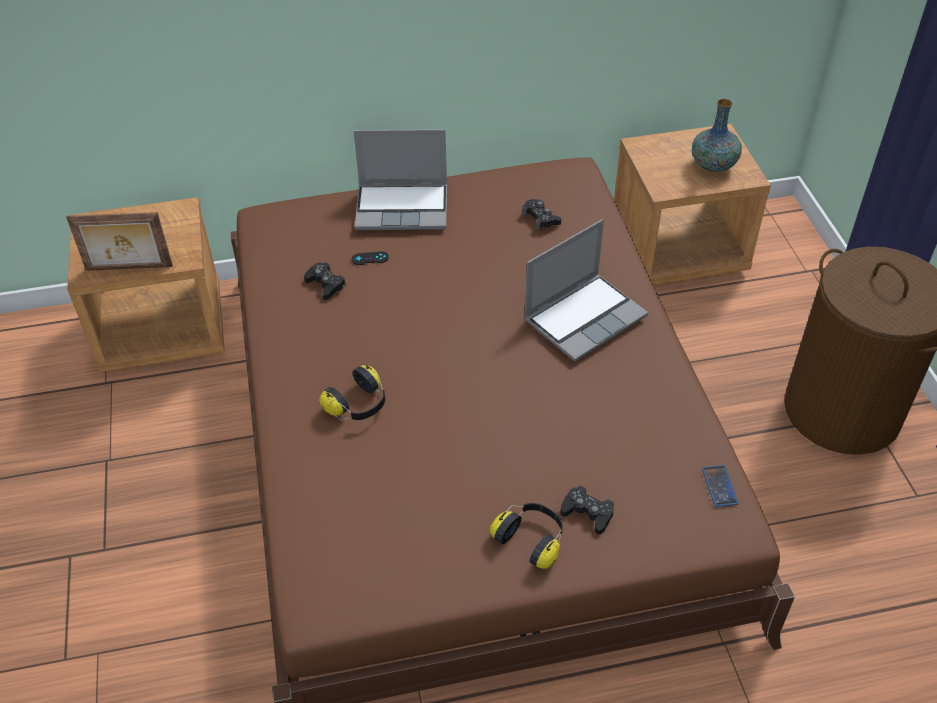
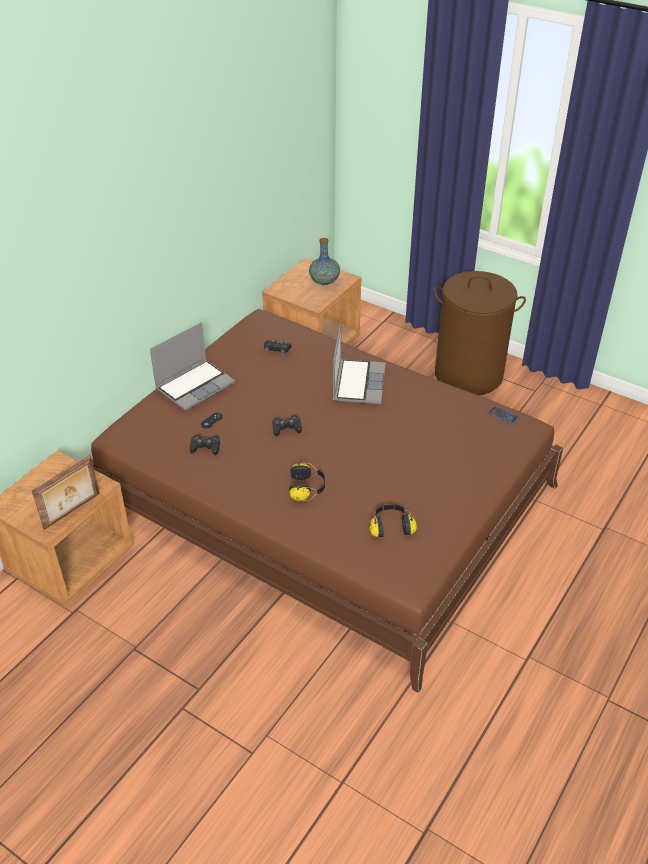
camera: 45 degrees left, 5 degrees down
headphones [490,503,563,569] -> headphones moved to [370,504,417,537]
black game controller [560,486,614,534] -> black game controller moved to [272,415,302,436]

